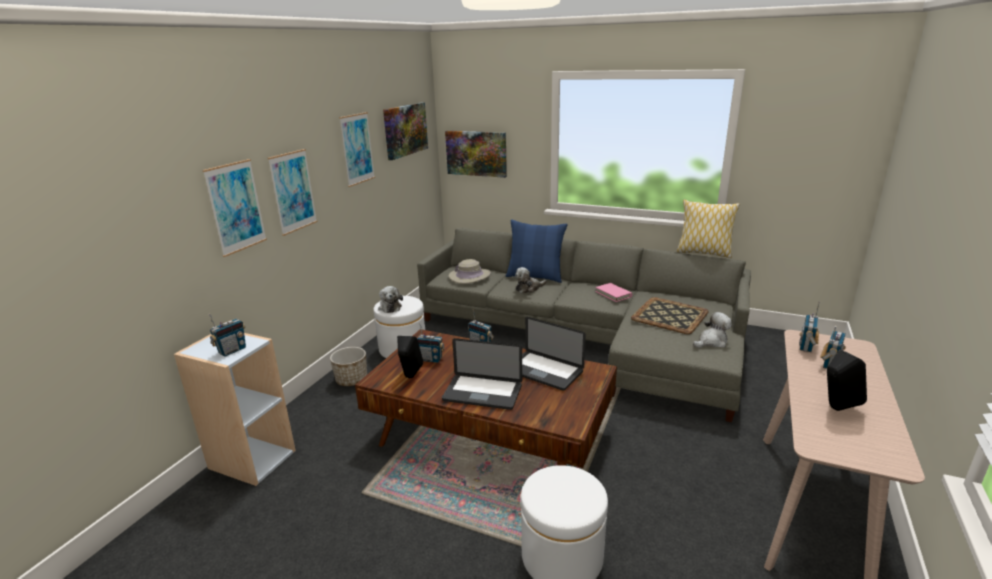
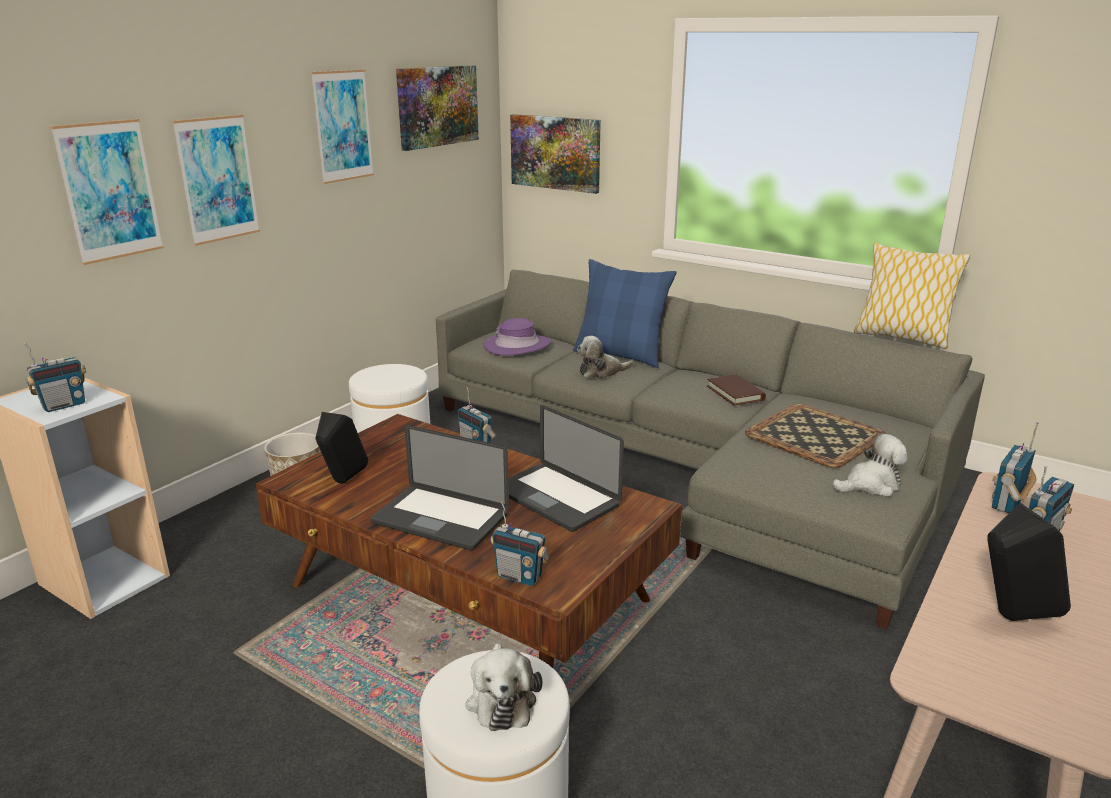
camera: 10 degrees right, 0 degrees up
plush toy [378,286,403,313] -> plush toy moved to [466,643,542,731]
radio [417,323,445,363] -> radio moved to [491,501,549,586]
beige hat [449,259,491,284] -> purple hat [483,318,551,356]
pink book [595,283,632,302] -> brown book [707,375,766,406]

